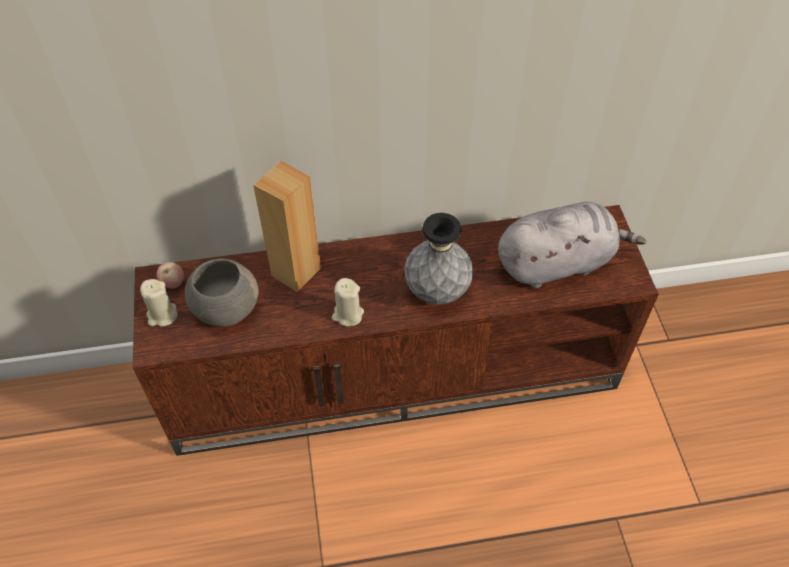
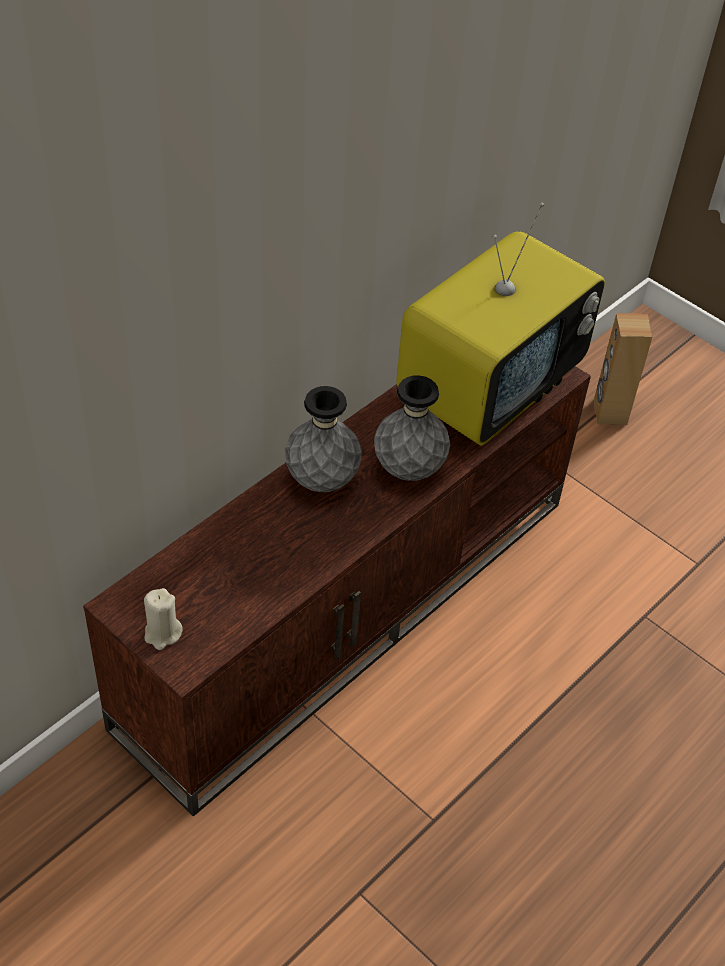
camera: 40 degrees left, 5 degrees down
apple [157,262,184,289] -> none
grey bowl [185,258,259,327] -> none
brown speaker [253,161,321,292] -> brown speaker moved to [594,313,653,425]
beige candle [332,278,364,327] -> none
grey plush toy [498,202,646,288] -> television [397,203,605,446]
none -> grey vase [285,386,362,492]

